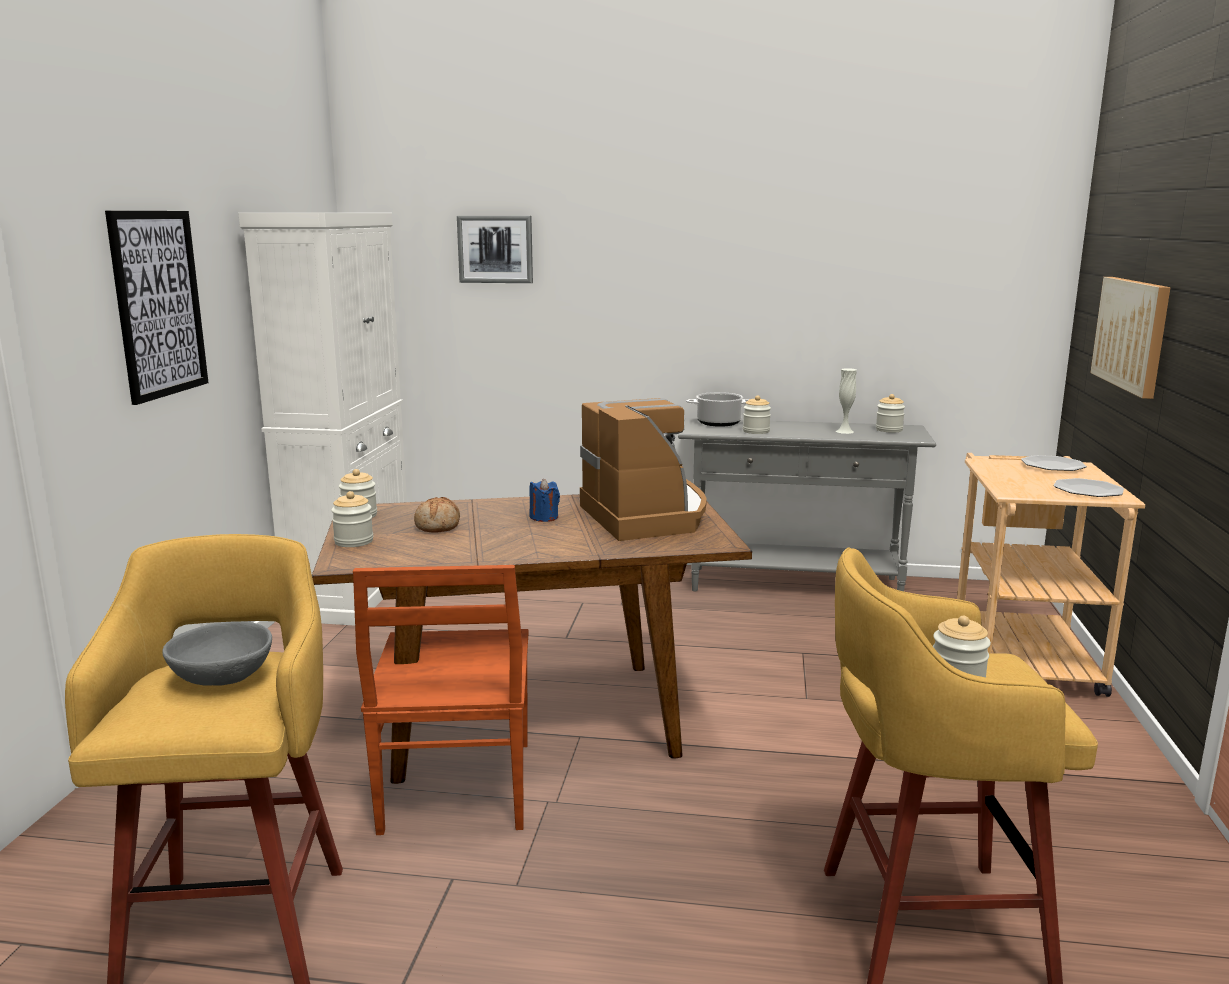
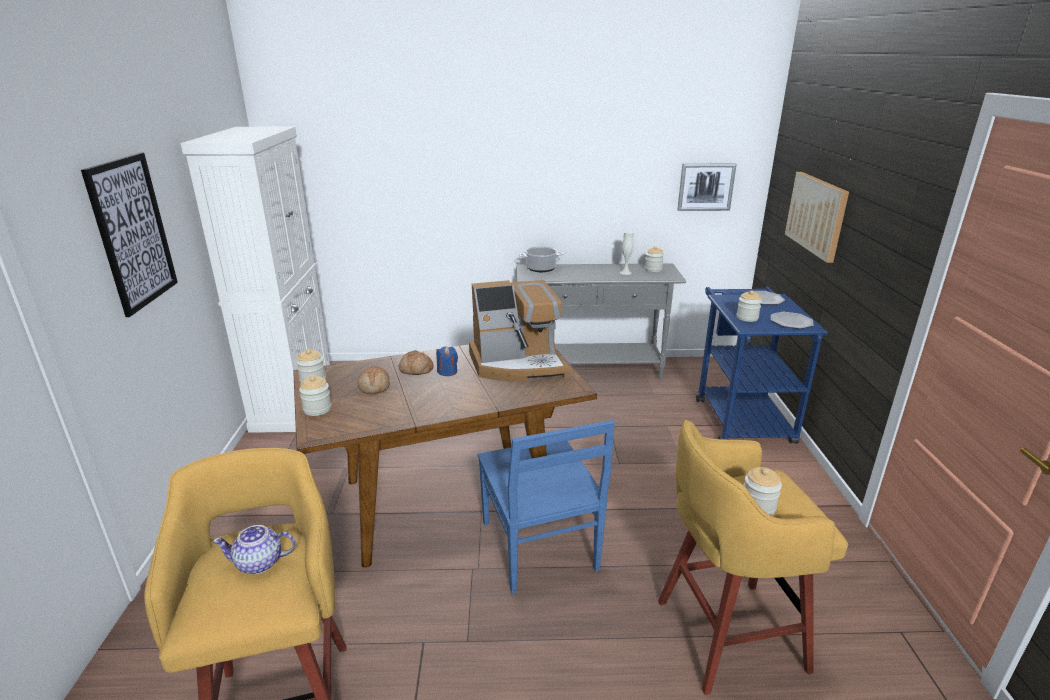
camera: 10 degrees left, 10 degrees up
grey bowl [162,621,272,686] -> teapot [213,525,296,574]
brown chair [353,565,529,835] -> none
picture [457,216,533,283] -> picture moved to [677,164,737,211]
coffee machine [580,398,707,541] -> coffee machine turned 105 degrees clockwise [469,280,569,382]
jar [743,395,771,434] -> jar moved to [737,290,762,322]
beige cart [957,453,1145,697] -> blue cart [696,287,828,443]
none -> bread [399,350,434,375]
none -> blue chair [478,420,615,594]

